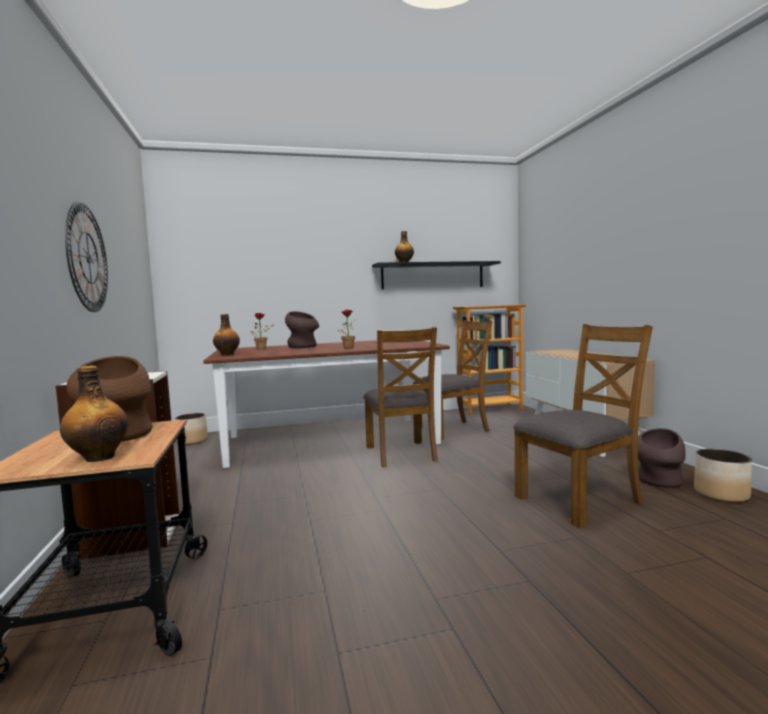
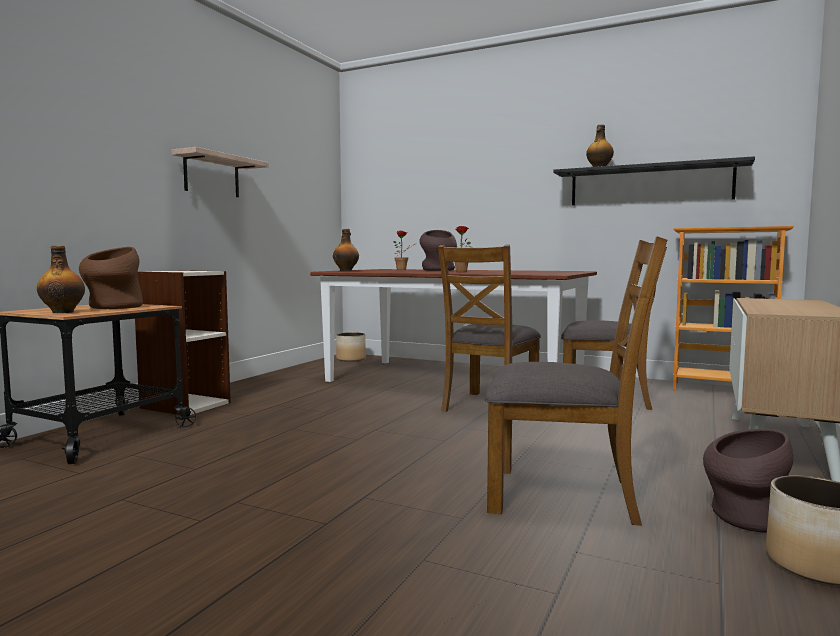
camera: 40 degrees right, 0 degrees up
wall clock [65,201,108,312] -> shelf [171,147,269,197]

